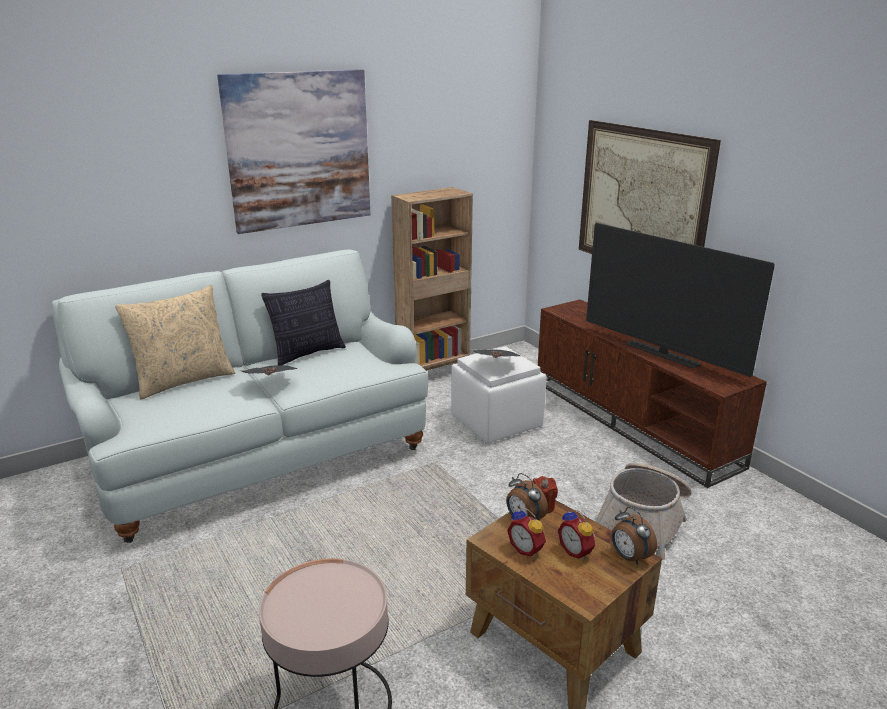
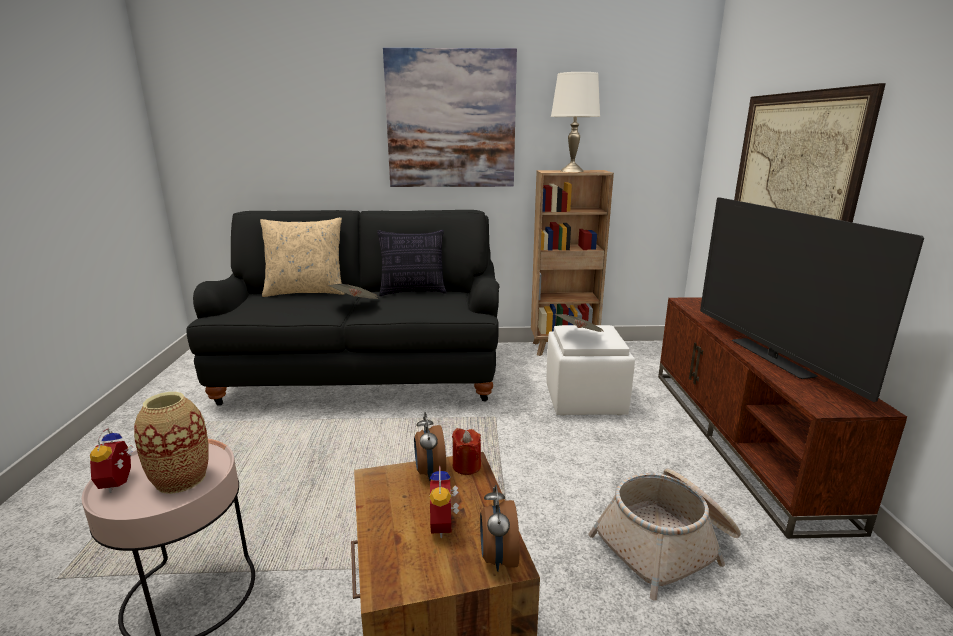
camera: 30 degrees right, 5 degrees down
white sofa [52,249,428,543] -> black sofa [186,210,499,406]
alarm clock [507,507,546,557] -> alarm clock moved to [90,428,134,493]
none -> vase [134,392,209,494]
none -> white table lamp [551,72,600,172]

